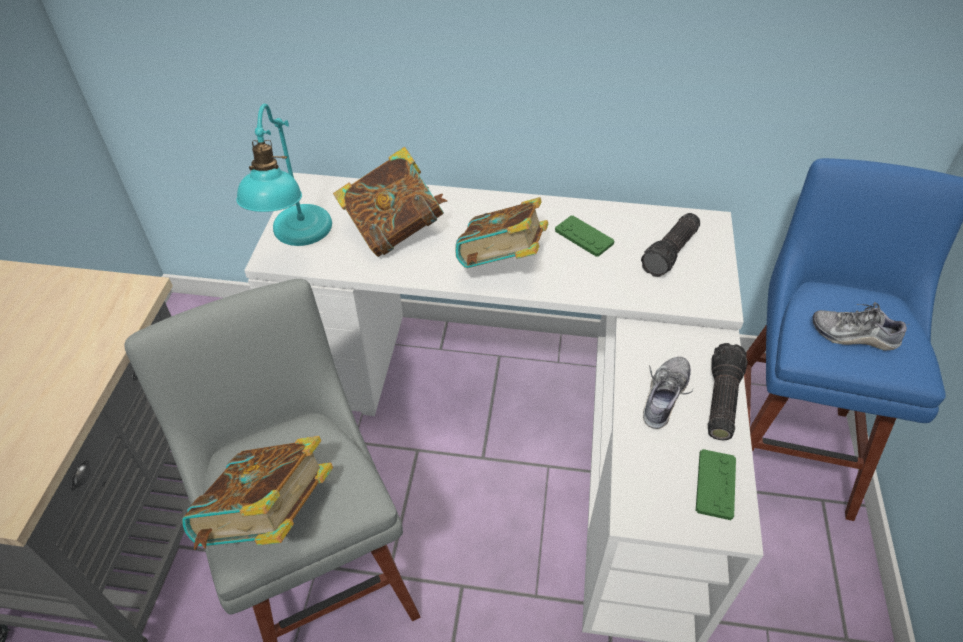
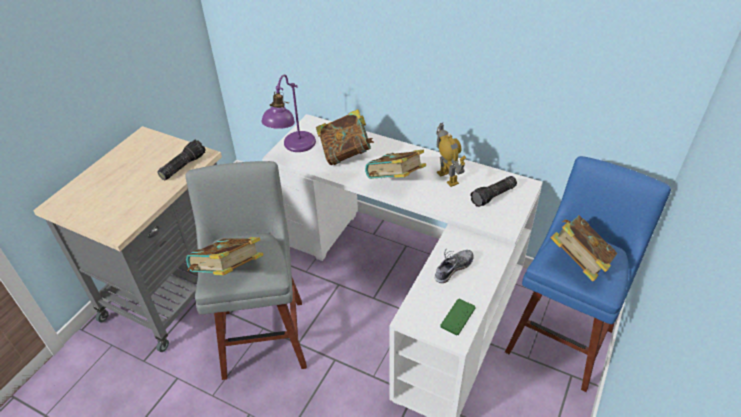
camera: 20 degrees right, 5 degrees down
turquoise table lamp [236,104,332,246] -> purple table lamp [261,75,316,152]
green game controller [555,216,614,257] -> toy robot [436,123,466,187]
flashlight [708,343,748,440] -> flashlight moved to [157,140,205,180]
shoe [813,302,907,350] -> book [550,215,617,282]

